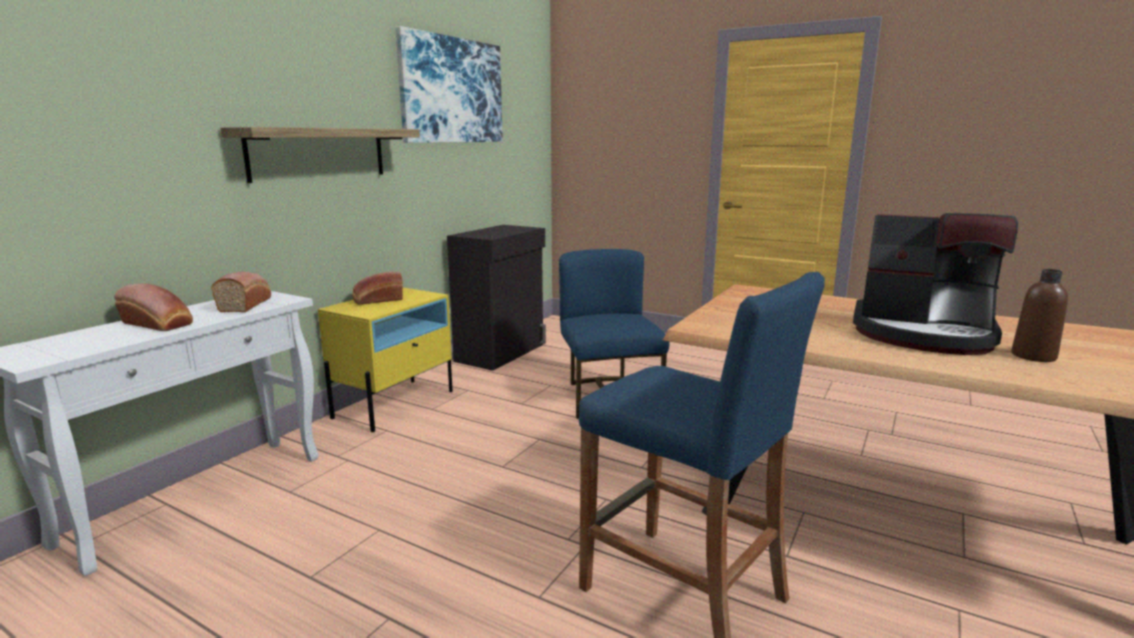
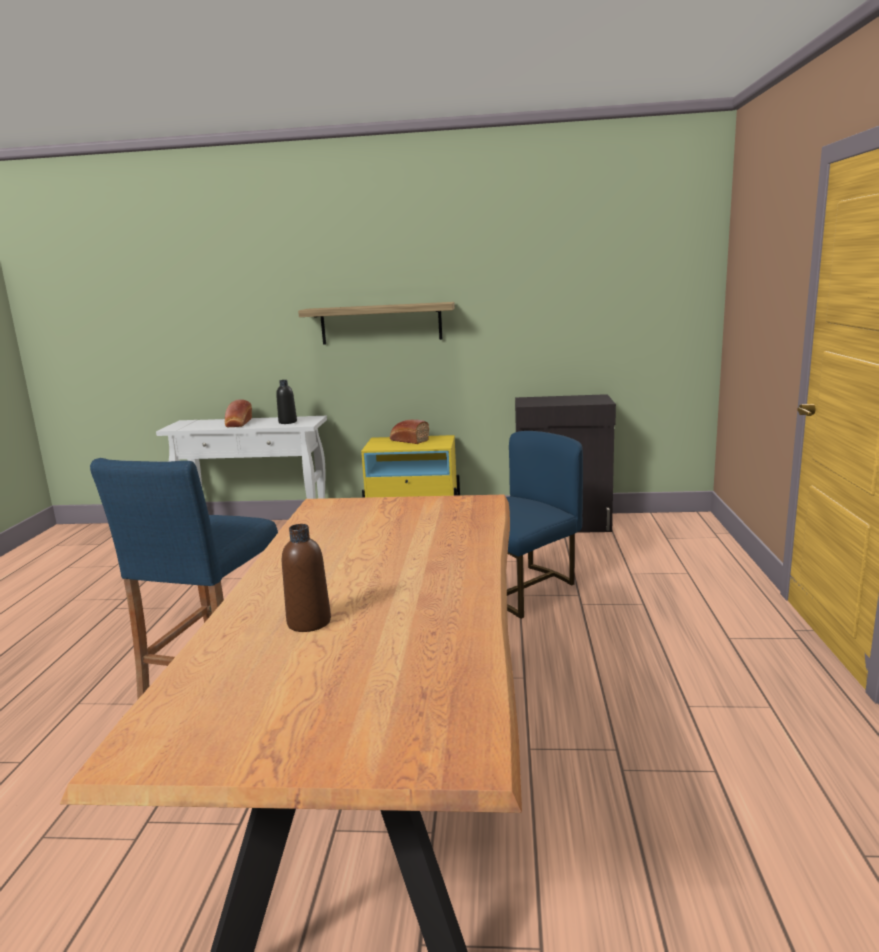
camera: 65 degrees right, 0 degrees up
bread [211,272,271,312] -> black bottle [276,380,297,424]
picture [395,26,503,143] -> none
coffee machine [853,213,1018,355] -> none

